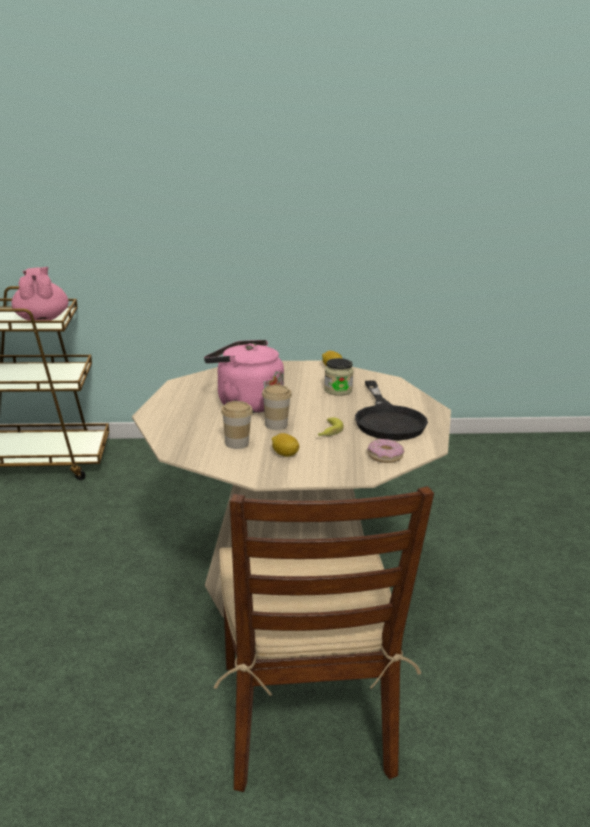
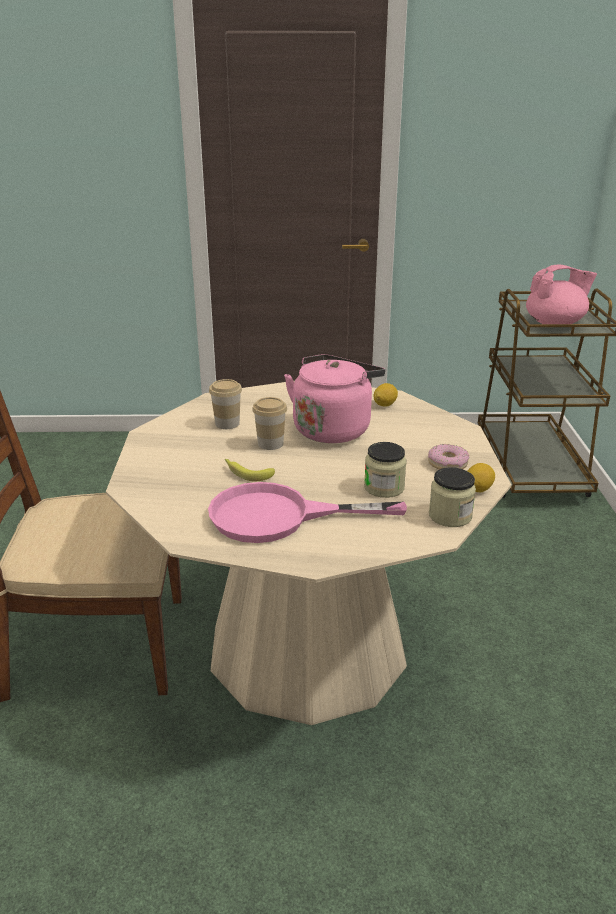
camera: 95 degrees right, 5 degrees up
lemon [272,433,299,457] -> lemon moved to [374,383,398,407]
black frying pan [355,381,428,440] -> pink frying pan [208,482,407,543]
donut [367,439,404,463] -> donut moved to [428,444,469,470]
none -> jar [429,467,476,527]

